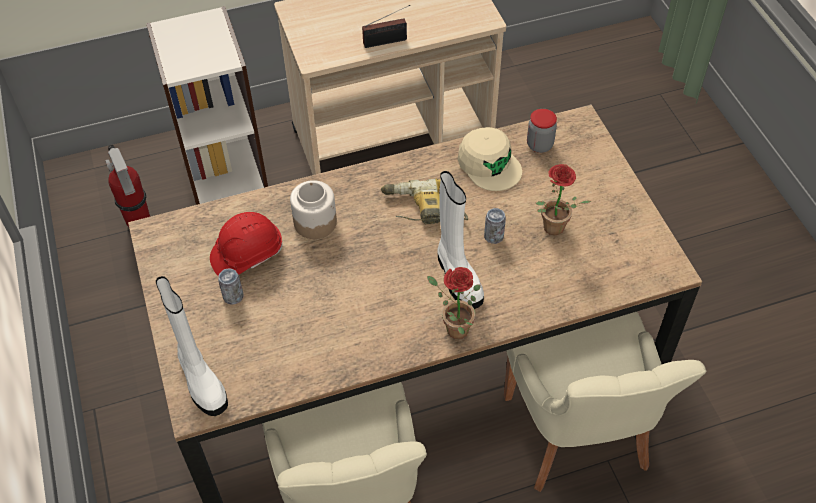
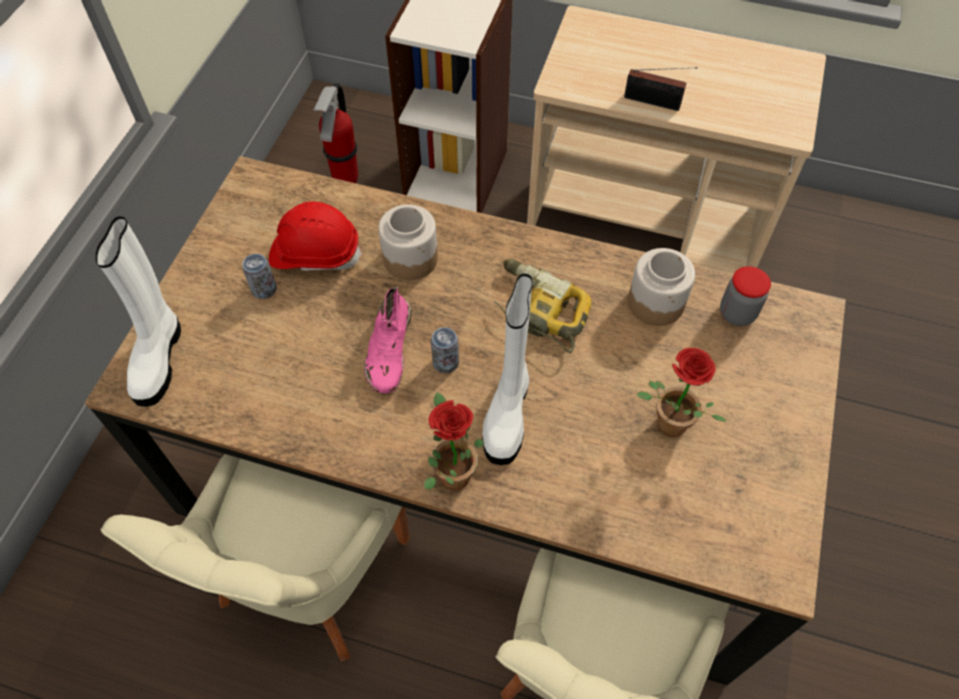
camera: 35 degrees right, 5 degrees up
beige cap [458,127,522,191] -> jar [628,248,695,326]
can [484,208,506,244] -> can moved to [431,327,459,373]
none -> pink shoe [364,287,412,393]

